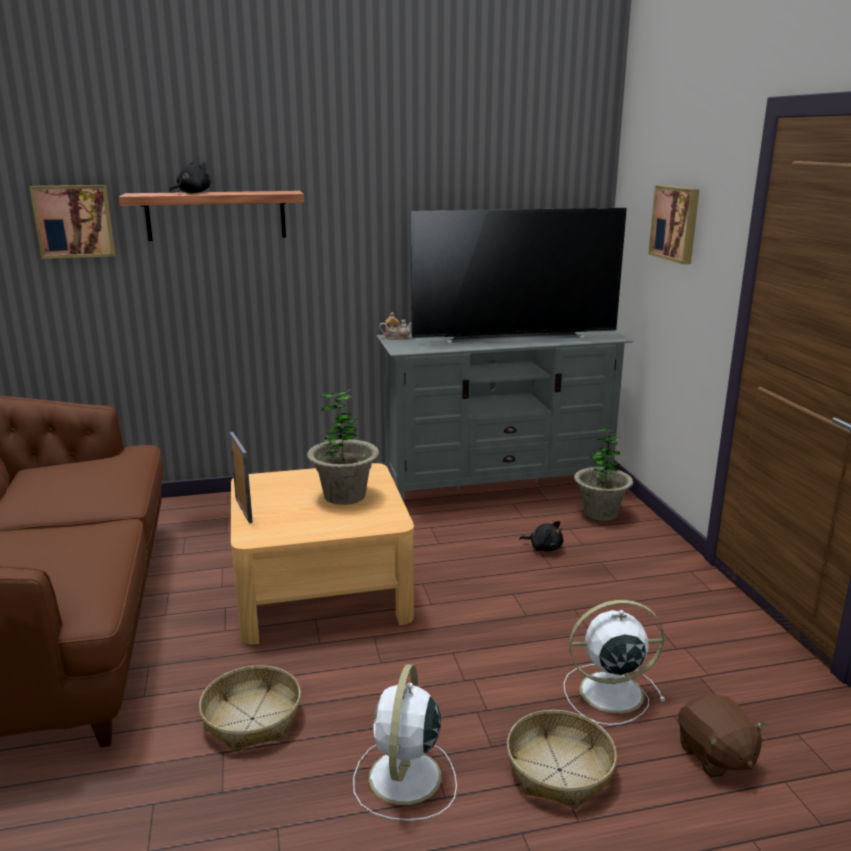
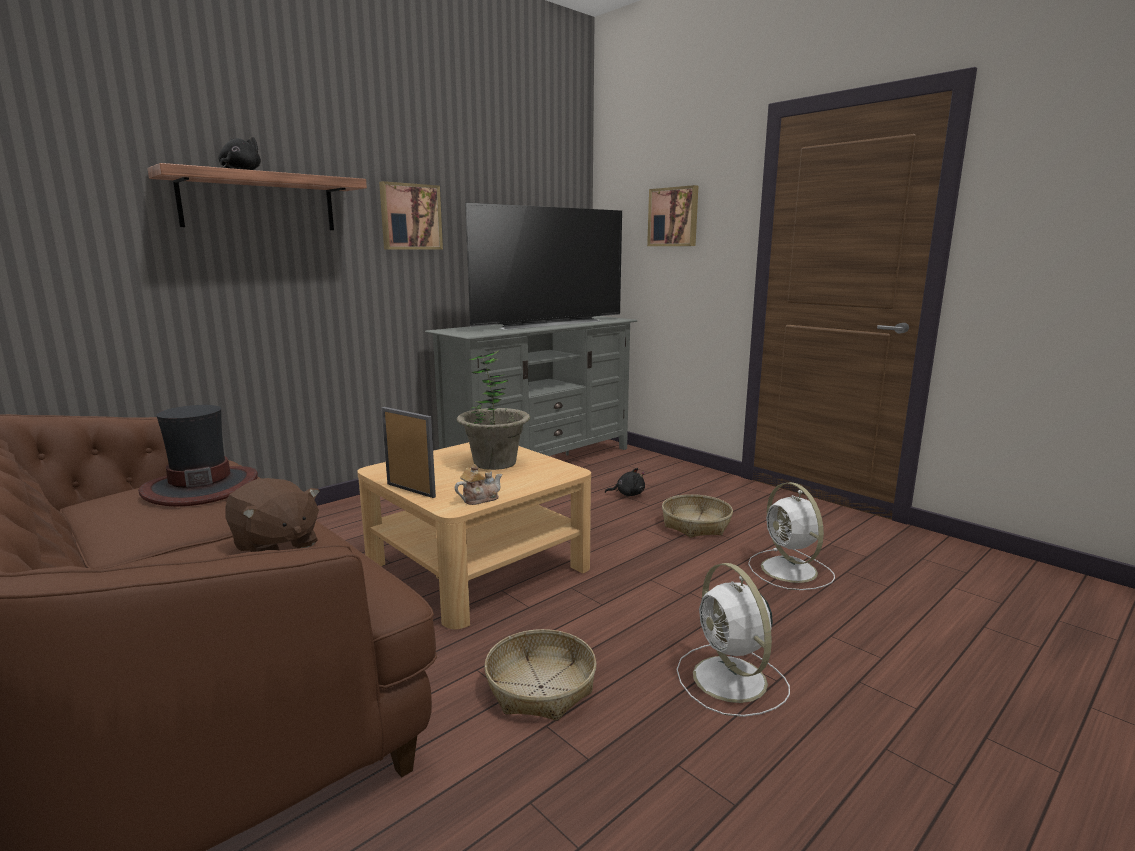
camera: 30 degrees left, 5 degrees down
picture [29,185,116,259] -> picture moved to [379,181,443,250]
teapot [379,312,412,340] -> teapot moved to [455,464,502,505]
basket [507,710,617,809] -> basket moved to [662,494,733,538]
white fan [564,600,665,725] -> white fan turned 75 degrees counterclockwise [748,482,835,590]
potted plant [574,428,633,521] -> none
brown plush toy [678,694,766,778] -> brown plush toy moved to [225,478,320,552]
none -> hat [139,405,258,506]

